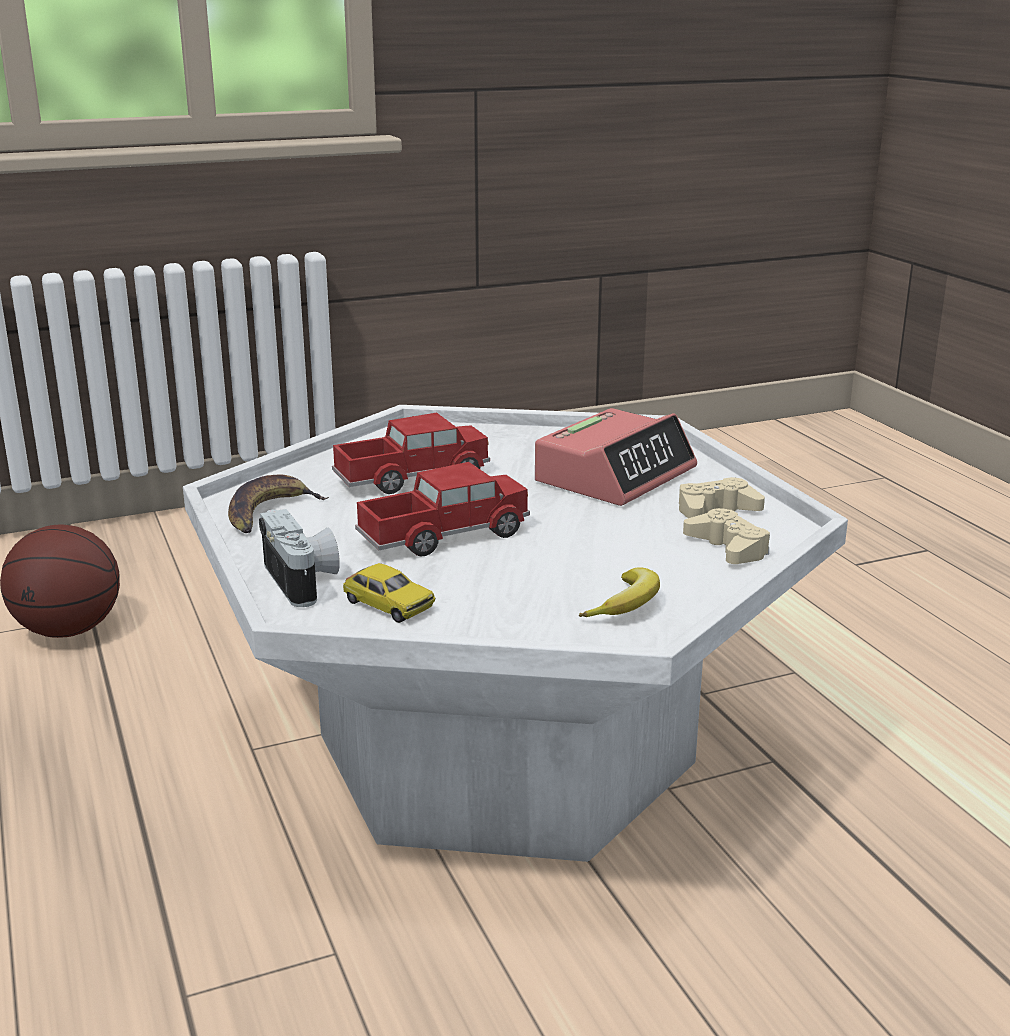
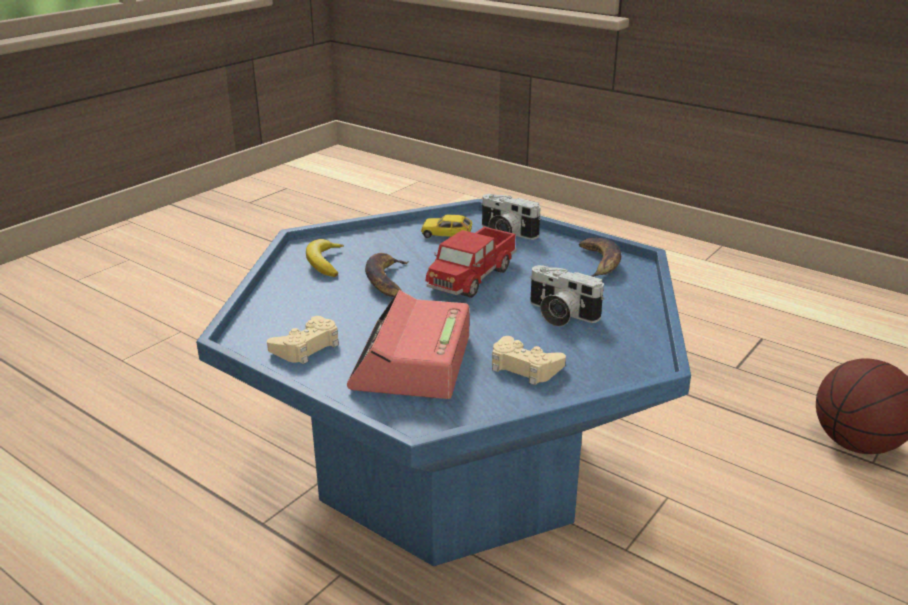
camera: 150 degrees right, 5 degrees up
white coffee table [183,405,848,862] -> blue coffee table [196,199,691,566]
toy truck [332,413,490,494] -> camera [530,265,605,327]
beige game controller [683,508,770,564] -> beige game controller moved to [492,336,566,385]
none -> banana [365,253,409,297]

